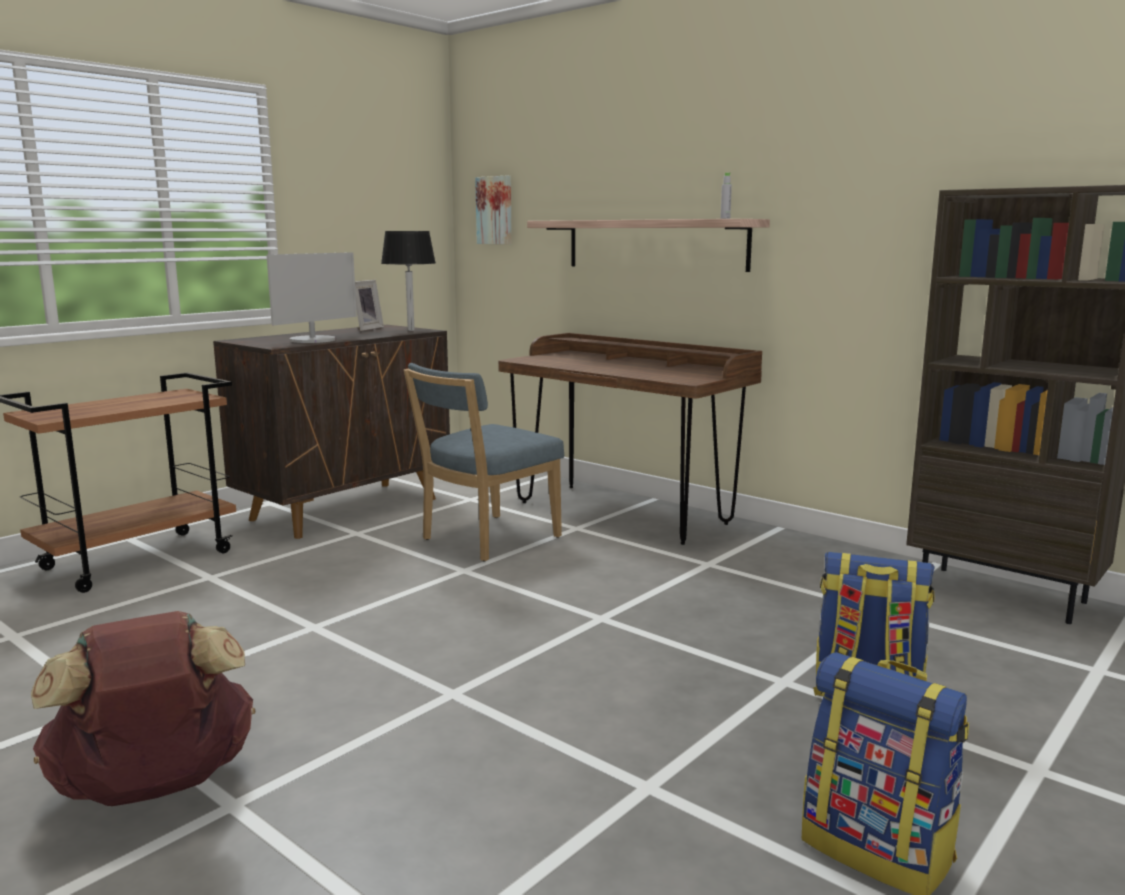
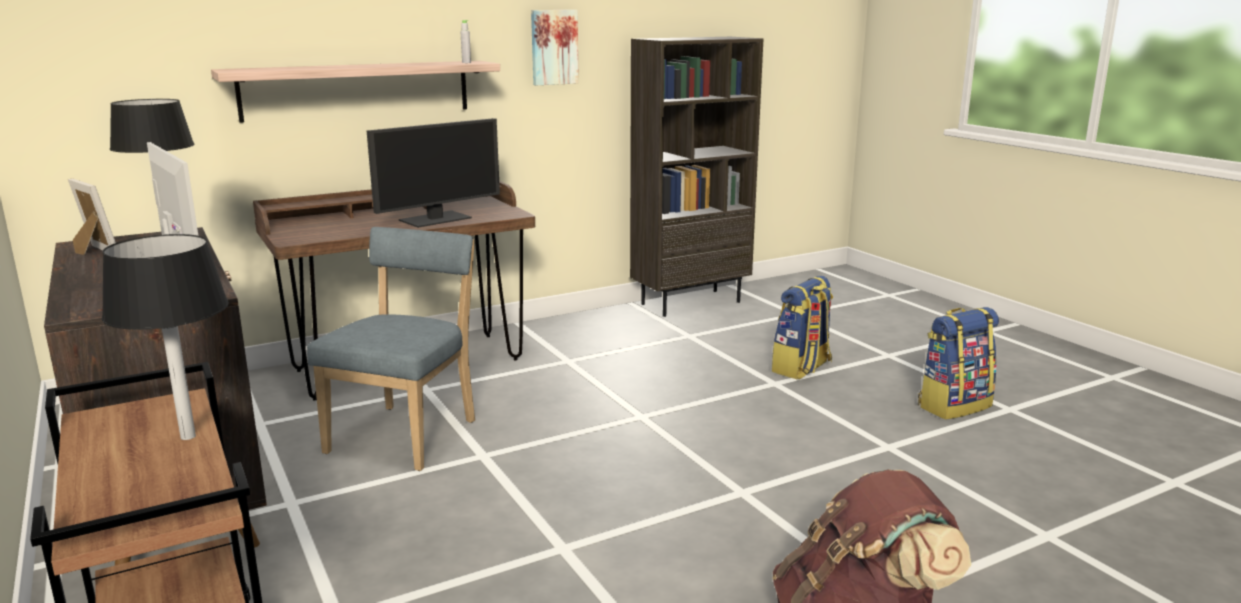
camera: 70 degrees left, 5 degrees up
blue chair [404,363,564,561] -> blue chair turned 135 degrees counterclockwise [307,227,475,471]
picture [475,176,512,244] -> picture moved to [531,10,579,85]
none -> black table lamp [102,234,229,440]
none -> monitor [367,118,500,228]

